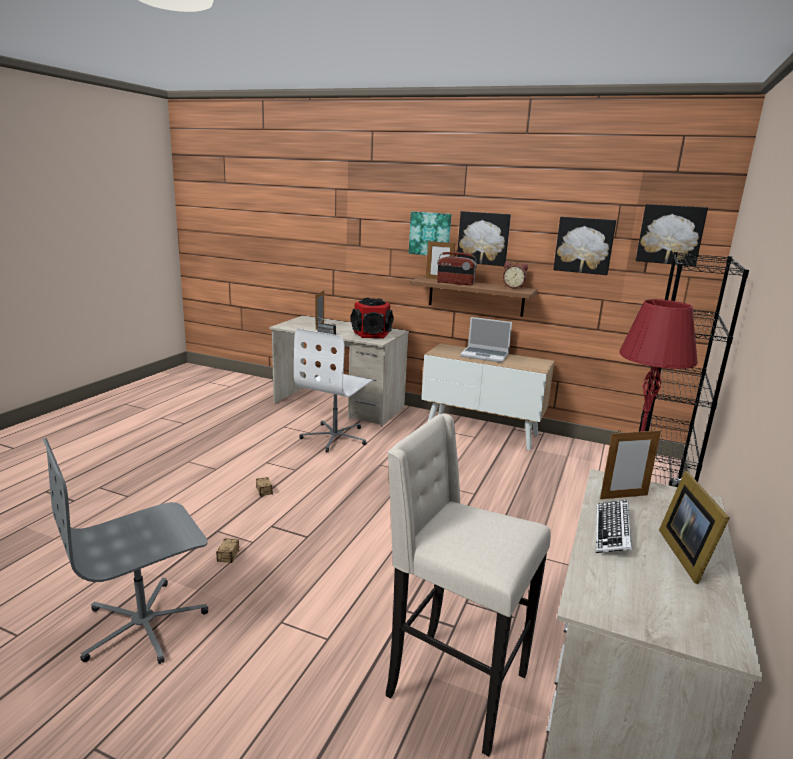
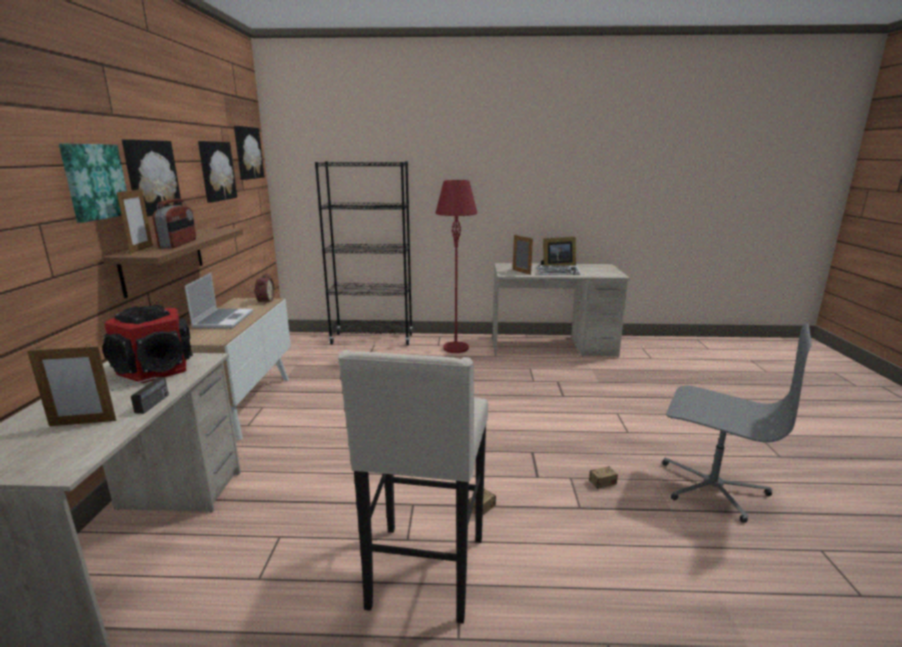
camera: 110 degrees left, 0 degrees up
white office chair [294,329,373,452] -> none
beige stool [386,414,551,756] -> beige stool moved to [337,350,488,624]
alarm clock [503,262,528,289] -> alarm clock moved to [254,273,275,304]

